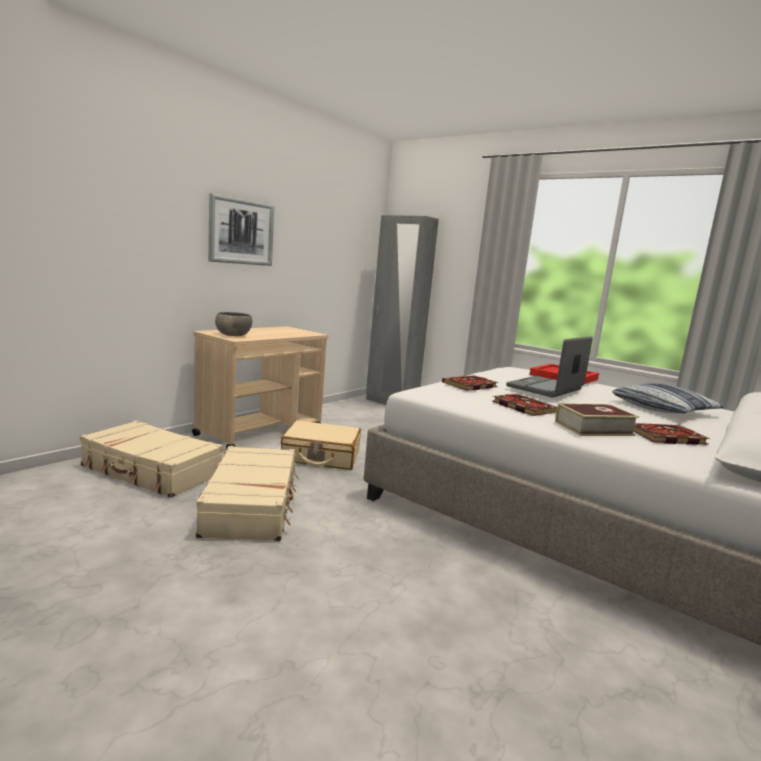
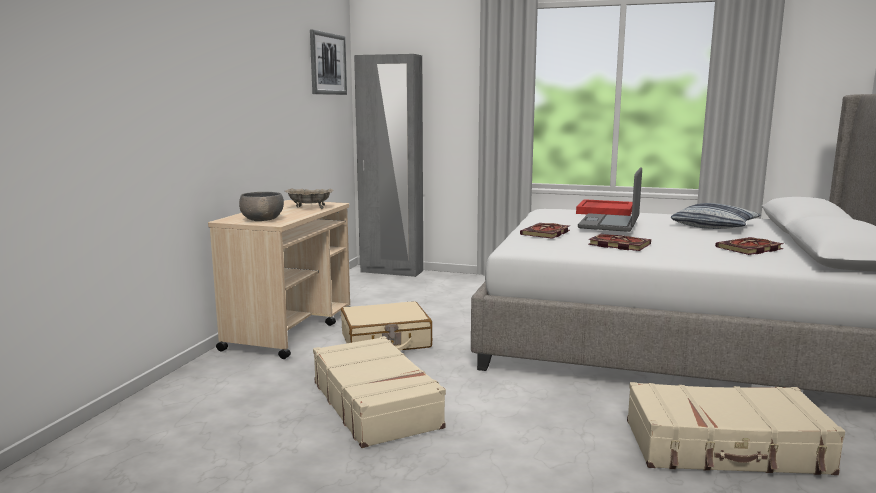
camera: 20 degrees left, 0 degrees up
beige suitcase [80,420,223,498] -> beige suitcase moved to [627,382,845,475]
picture [208,193,274,266] -> picture moved to [310,29,347,95]
book [555,404,639,436] -> none
none -> beige bowl [285,188,333,209]

